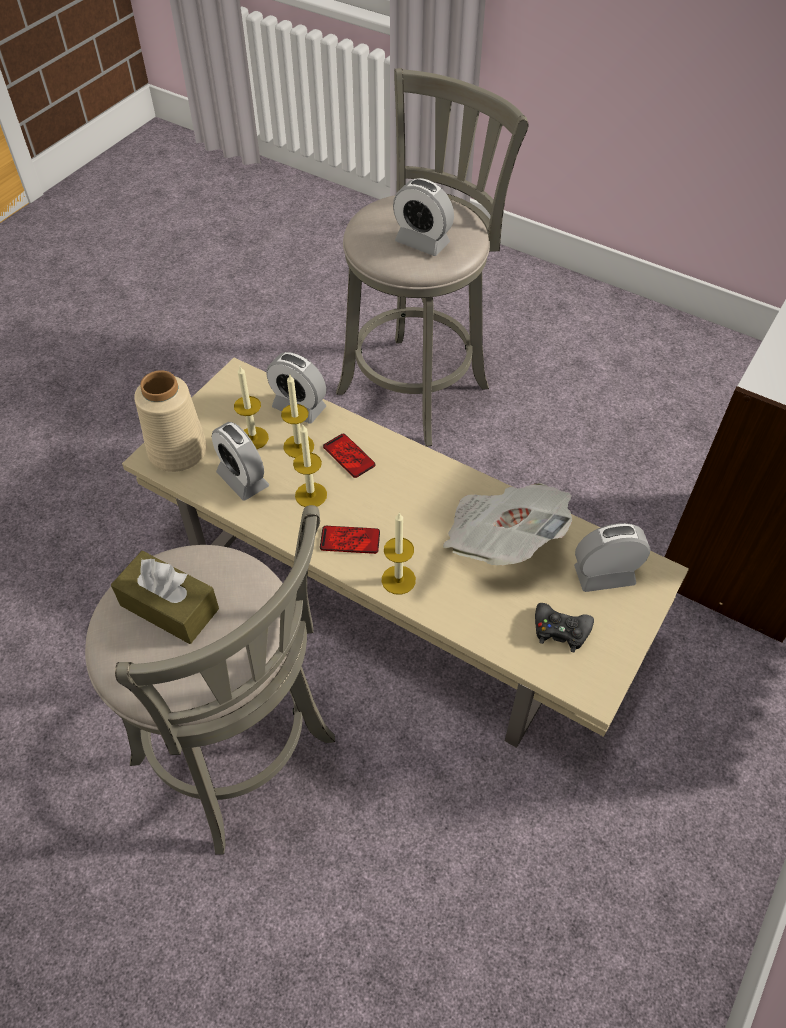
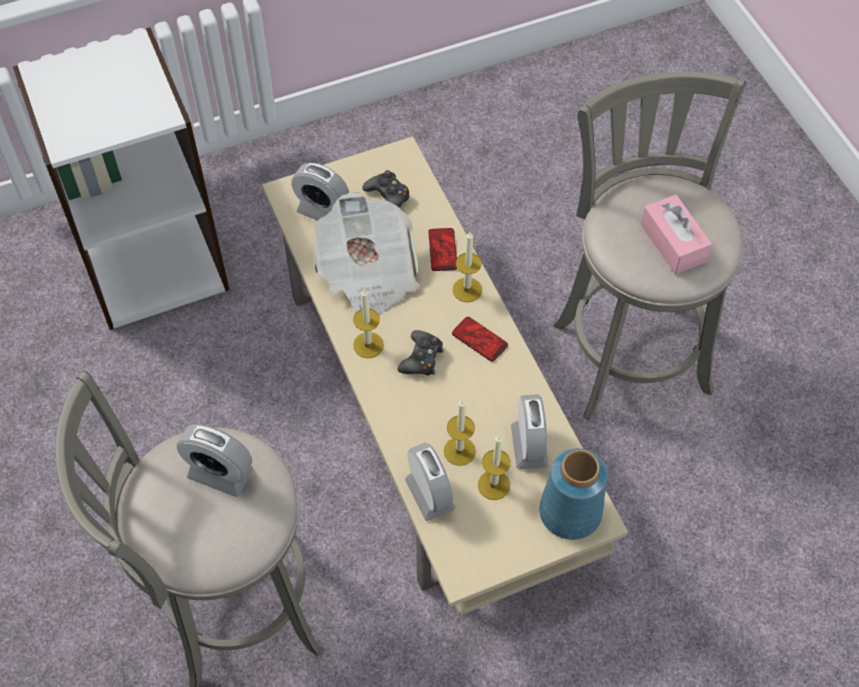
camera: 145 degrees left, 5 degrees up
brown tissue box [111,551,219,644] -> pink tissue box [641,194,712,274]
beige vase [134,370,207,472] -> blue vase [539,448,608,540]
candle [293,425,327,507] -> candle moved to [353,288,384,358]
phone [323,434,375,478] -> phone moved to [428,228,457,271]
alarm clock [393,178,454,256] -> alarm clock turned 135 degrees clockwise [177,424,253,497]
none -> black game controller [397,330,444,375]

